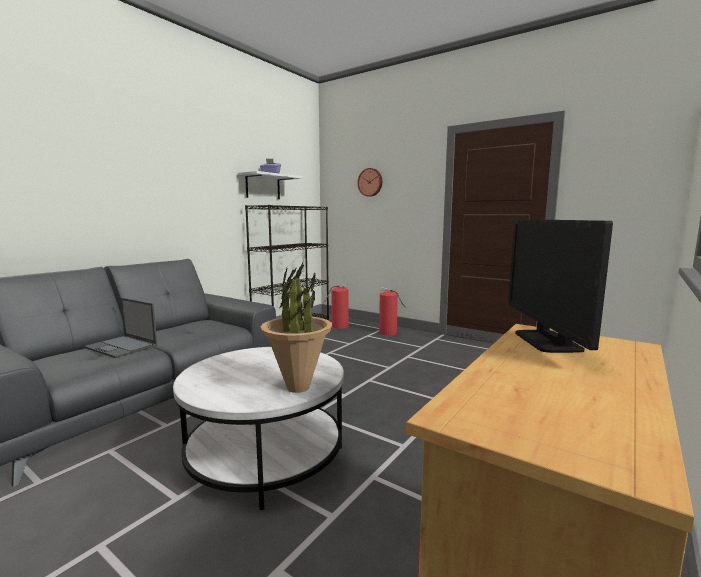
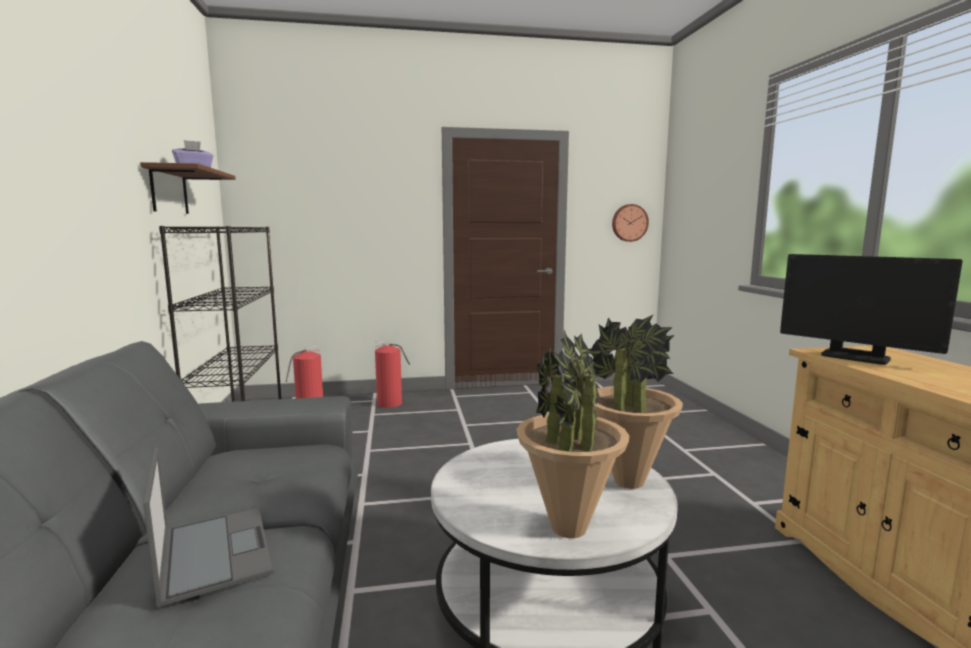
camera: 45 degrees left, 0 degrees up
laptop [84,298,157,358] -> laptop turned 105 degrees counterclockwise [143,447,273,607]
white shelf [238,171,303,199] -> brown shelf [140,162,236,214]
wall clock [357,168,382,197] -> wall clock moved to [612,204,649,242]
none -> potted plant [517,330,629,538]

